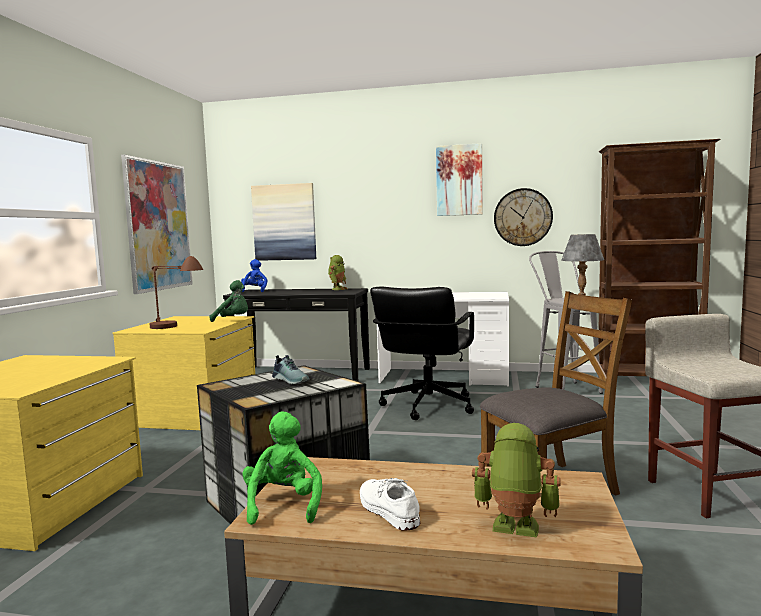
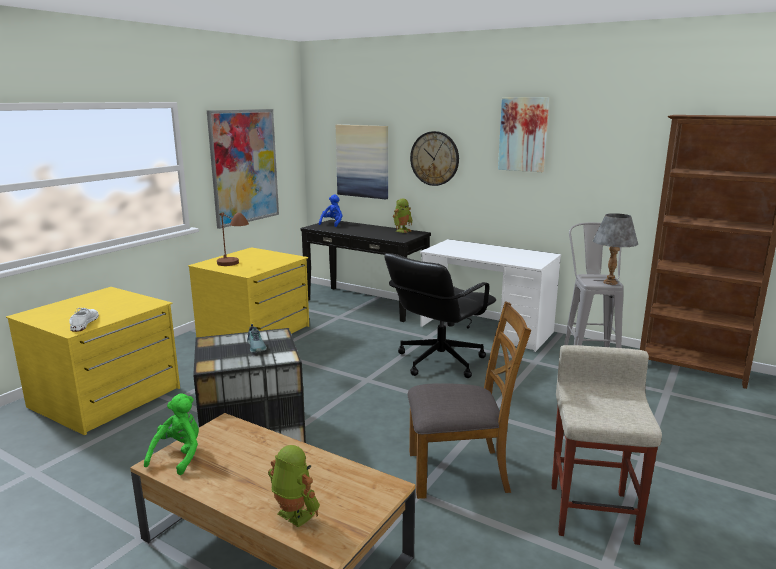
camera: 20 degrees right, 10 degrees up
green plush toy [210,280,248,322] -> none
white shoe [360,478,420,531] -> white shoe moved to [69,308,99,332]
wall clock [494,188,553,246] -> wall clock moved to [410,131,459,186]

